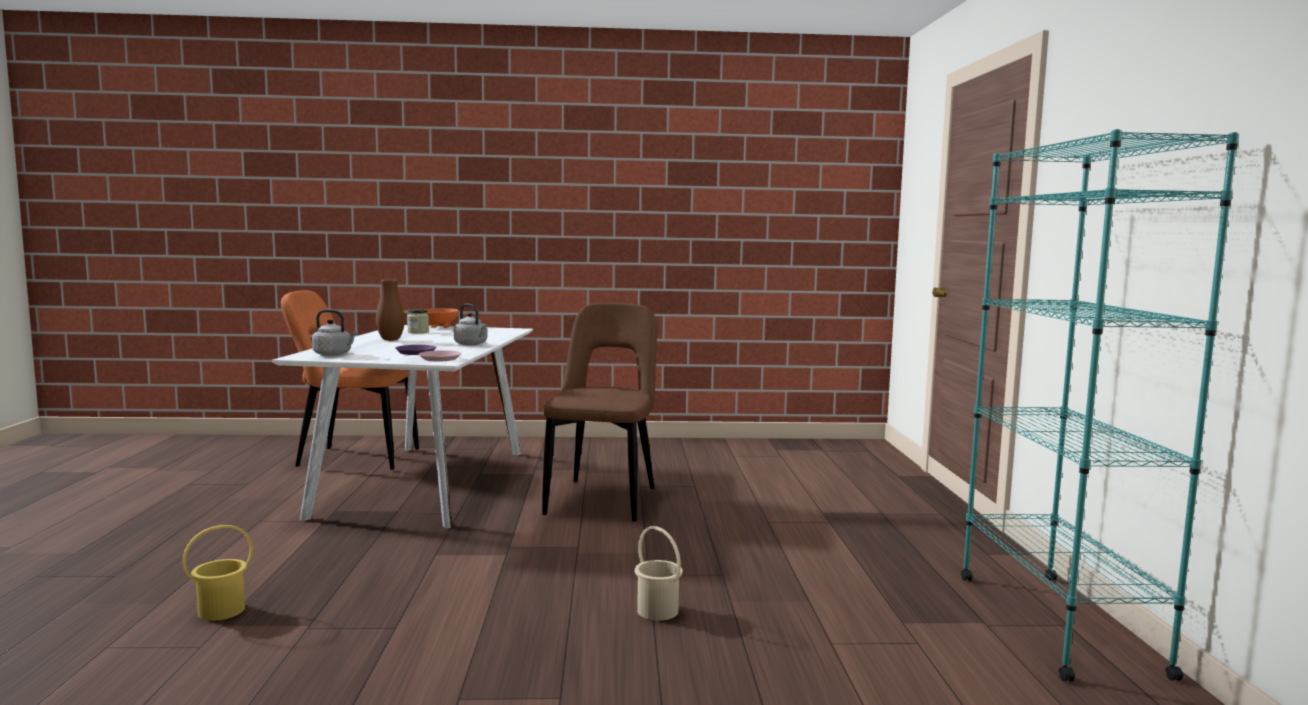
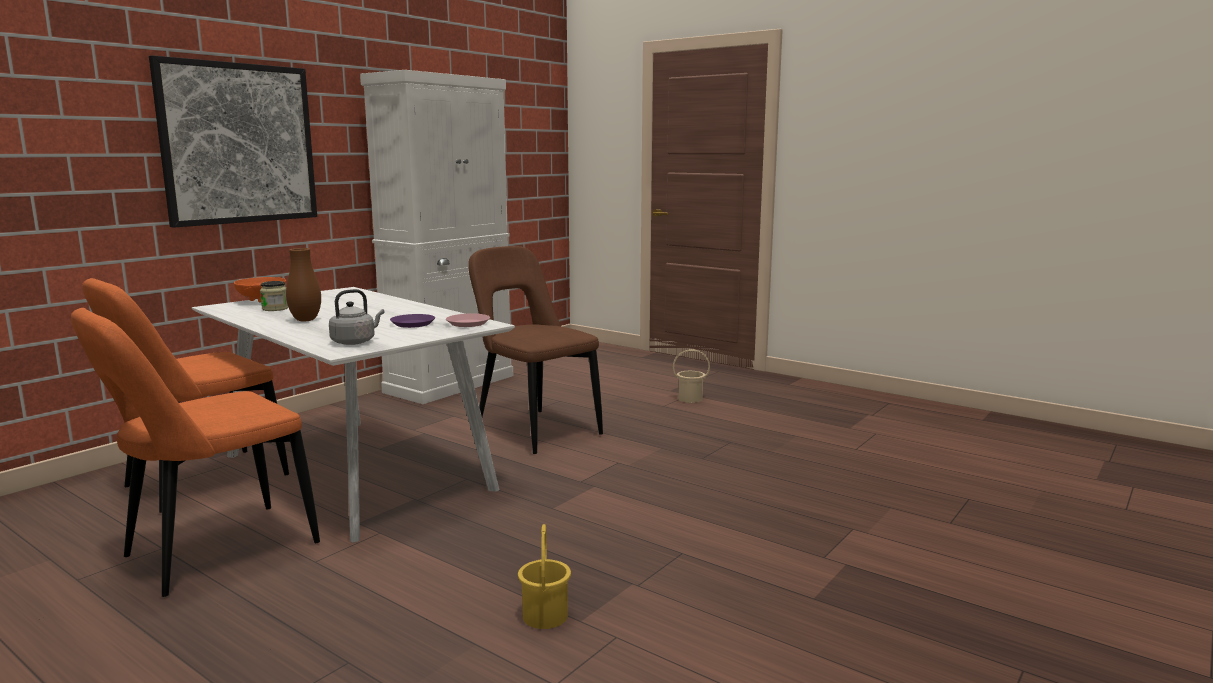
camera: 50 degrees left, 5 degrees up
grey kettle [454,304,487,345] -> none
beige bucket [635,526,683,621] -> beige bucket moved to [673,350,710,403]
turquoise bookcase [961,129,1239,681] -> none
none -> orange chair [71,308,320,597]
none -> picture [149,55,317,228]
none -> white cabinet [360,70,513,404]

